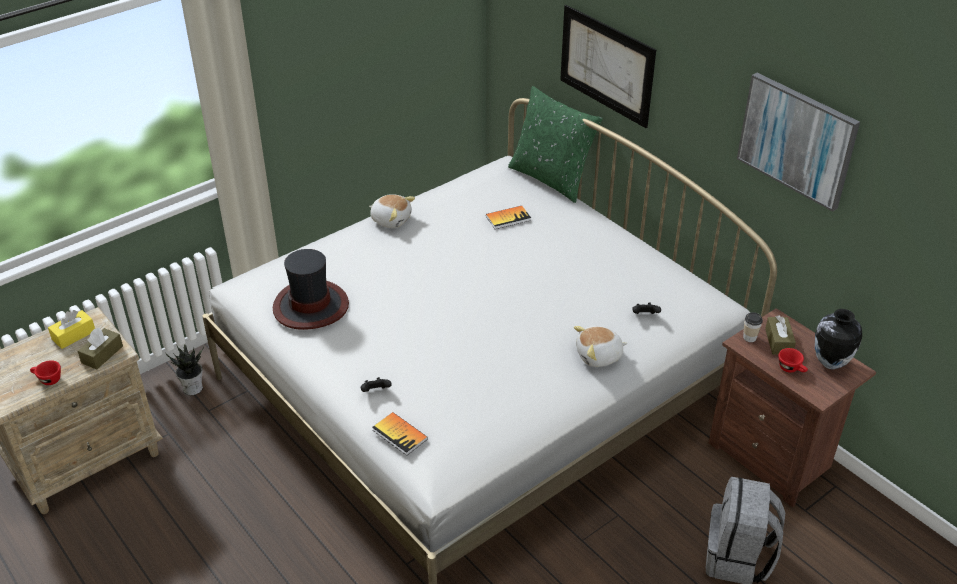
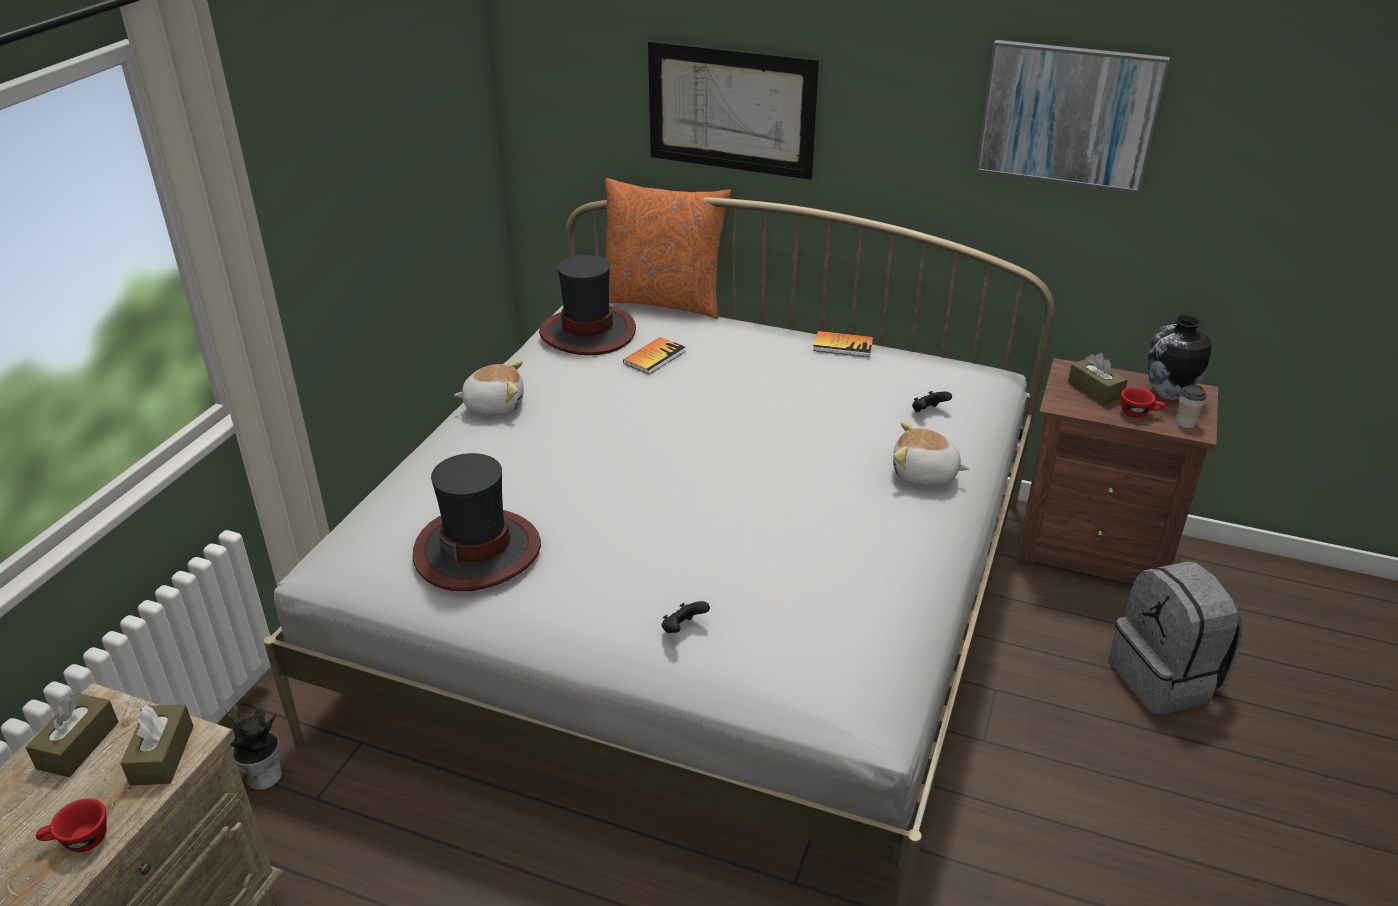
camera: 30 degrees left, 5 degrees down
yellow tissue box [48,310,95,349] -> brown tissue box [26,693,119,777]
book [372,412,428,456] -> book moved to [813,331,873,357]
green pillow [508,86,603,203] -> orange pillow [605,178,731,318]
plush toy [574,326,628,367] -> plush toy turned 60 degrees clockwise [893,422,970,486]
cup [743,312,763,342] -> cup moved to [1176,385,1207,428]
none -> hat [539,255,636,355]

